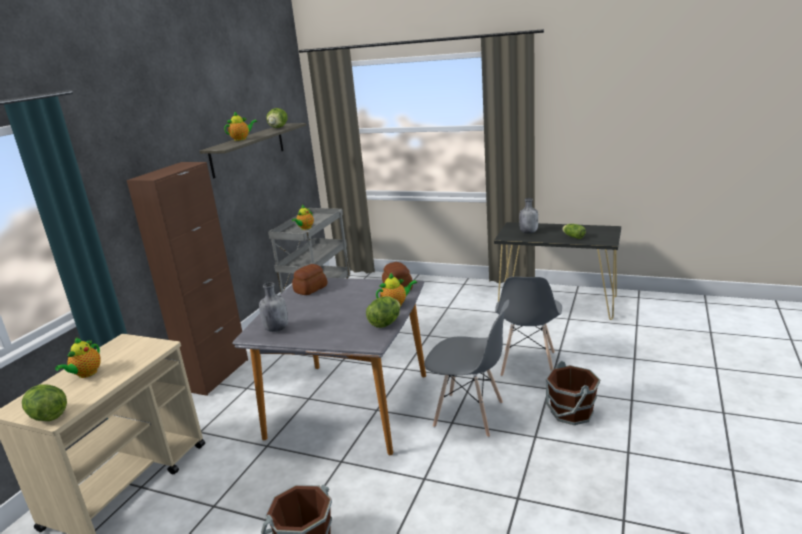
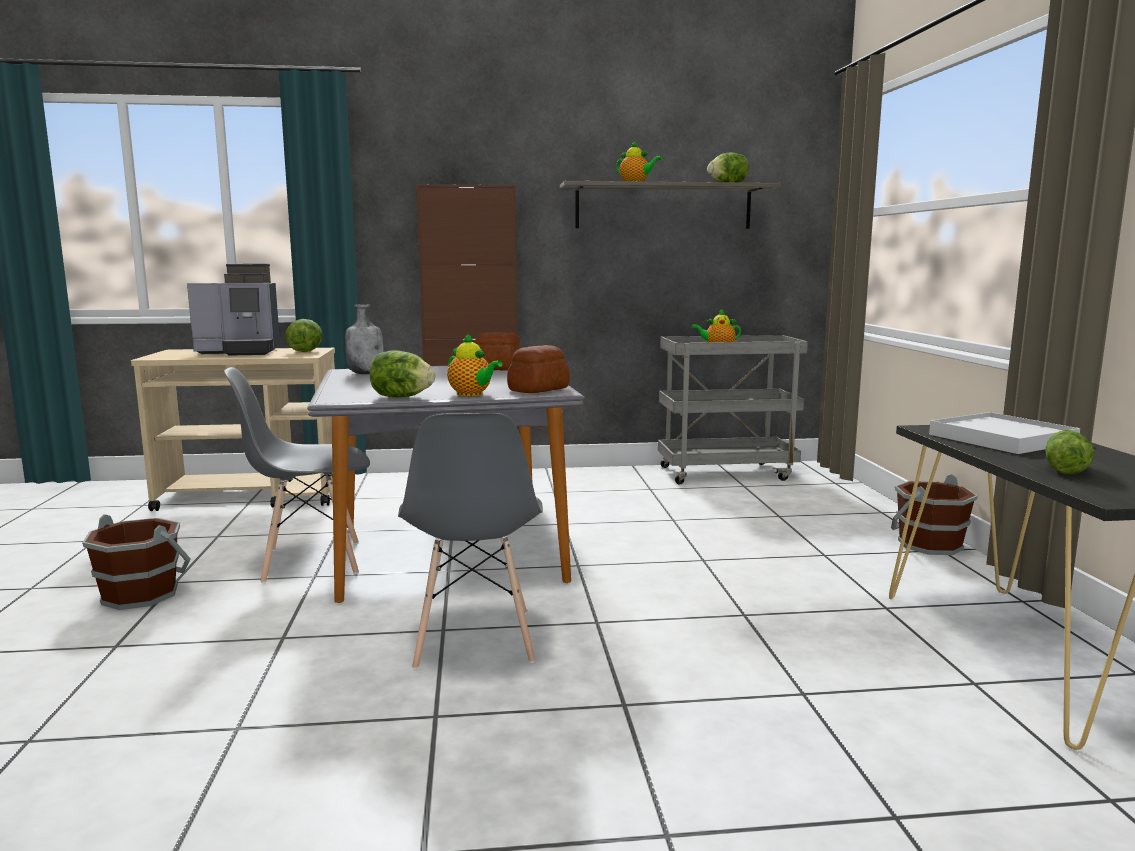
camera: 60 degrees right, 10 degrees down
lettuce [22,384,67,421] -> lettuce moved to [285,319,323,352]
teapot [55,337,101,378] -> coffee machine [187,264,280,356]
grey chair [495,277,562,377] -> grey chair moved to [224,367,370,583]
grey bottle [519,198,538,234] -> white tray [929,412,1080,454]
brown bucket [546,361,600,425] -> brown bucket moved to [891,474,978,555]

